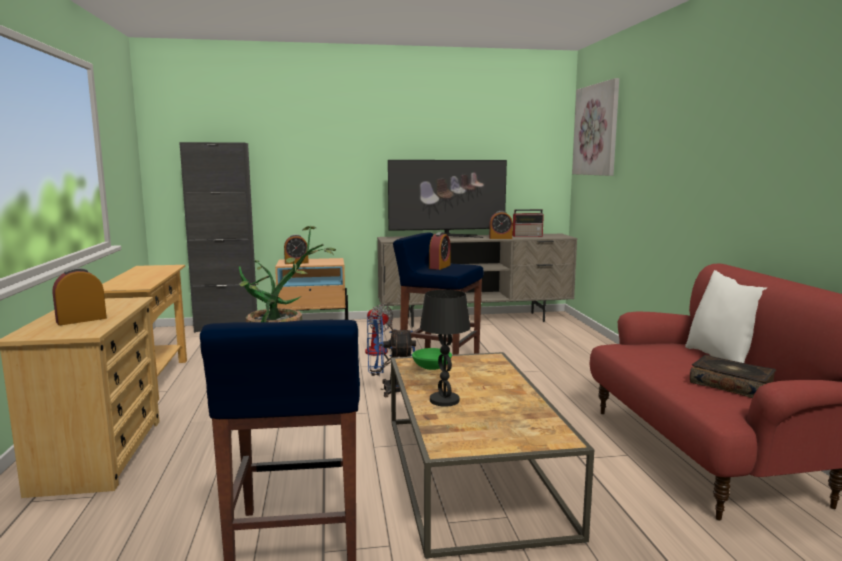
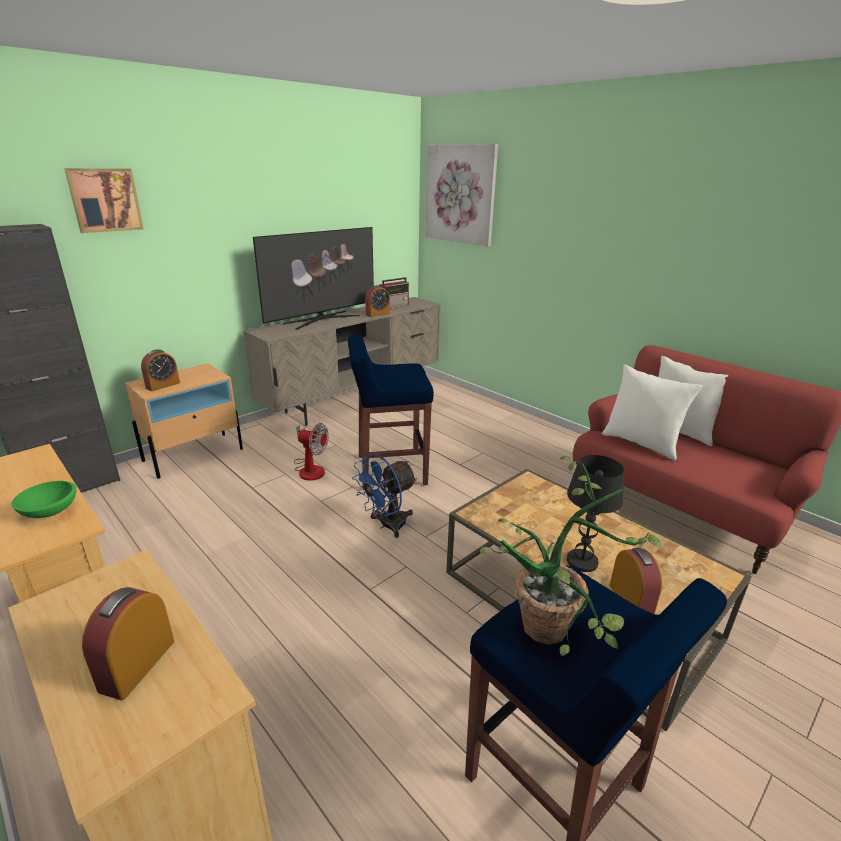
camera: 35 degrees left, 15 degrees up
green bowl [412,348,452,370] -> green bowl moved to [12,481,76,518]
alarm clock [429,232,451,270] -> alarm clock moved to [610,547,662,614]
book [690,355,776,398] -> none
none -> picture [64,168,144,233]
none -> white pillow [602,364,703,461]

